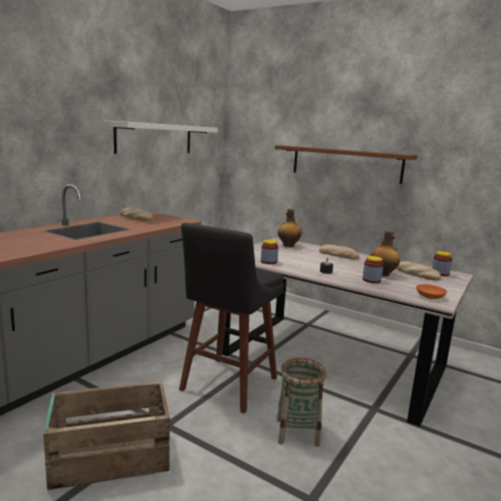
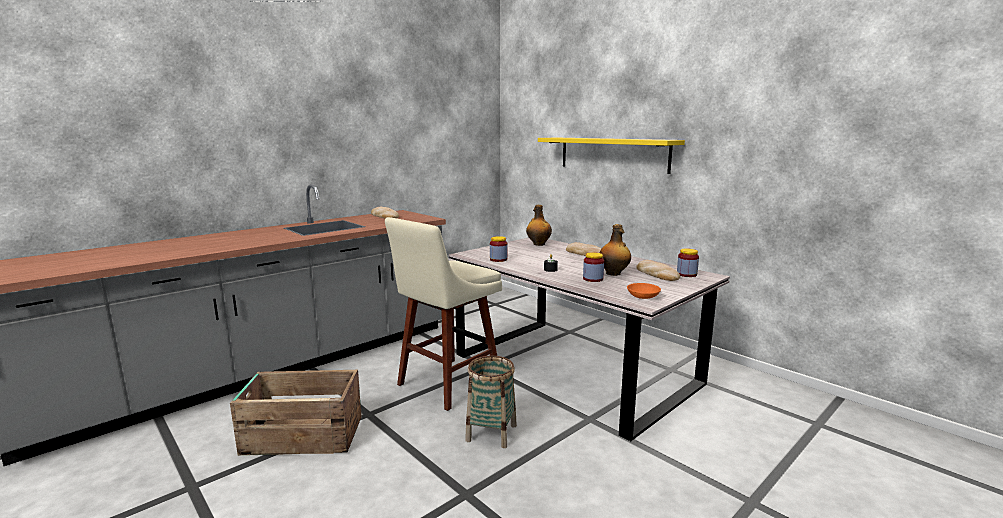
camera: 15 degrees right, 0 degrees up
white shelf [104,121,218,154] -> none
black stool [179,223,284,413] -> beige stool [385,217,502,411]
brown shelf [275,145,418,184] -> yellow shelf [538,138,685,174]

